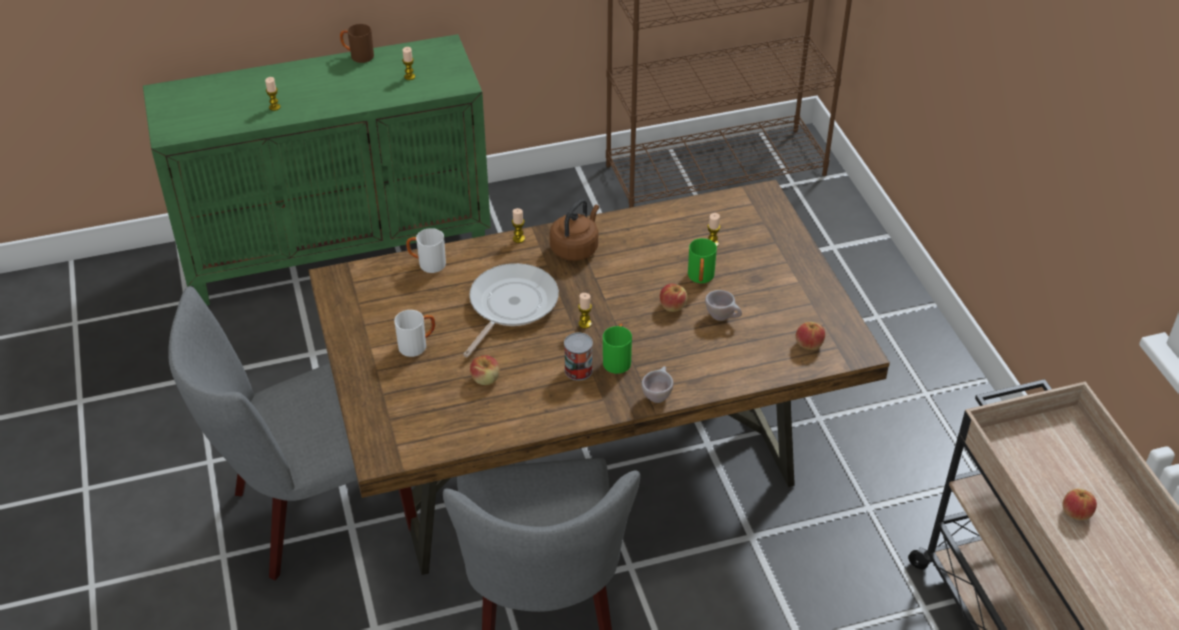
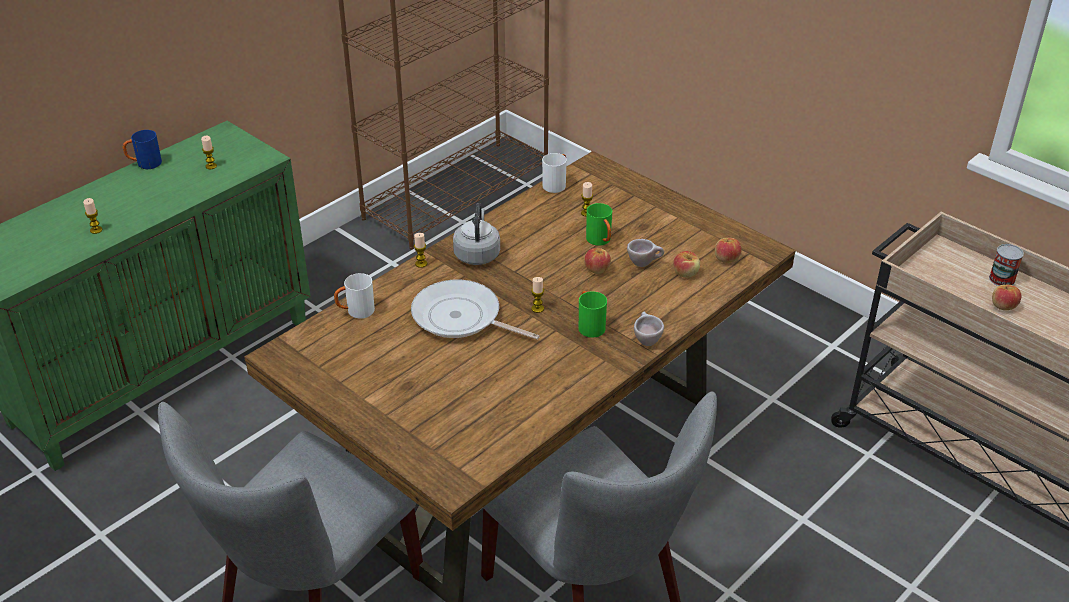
camera: 30 degrees left, 5 degrees down
brown mug [340,24,374,63] -> blue mug [123,130,162,169]
white mug [394,310,435,357] -> white mug moved to [542,153,567,193]
frying pan [463,263,559,357] -> frying pan turned 60 degrees counterclockwise [411,280,540,340]
apple [470,355,500,385] -> apple moved to [673,251,700,278]
brown kettle [550,199,599,261] -> grey kettle [453,203,500,265]
can [564,332,593,381] -> can moved to [989,244,1024,286]

